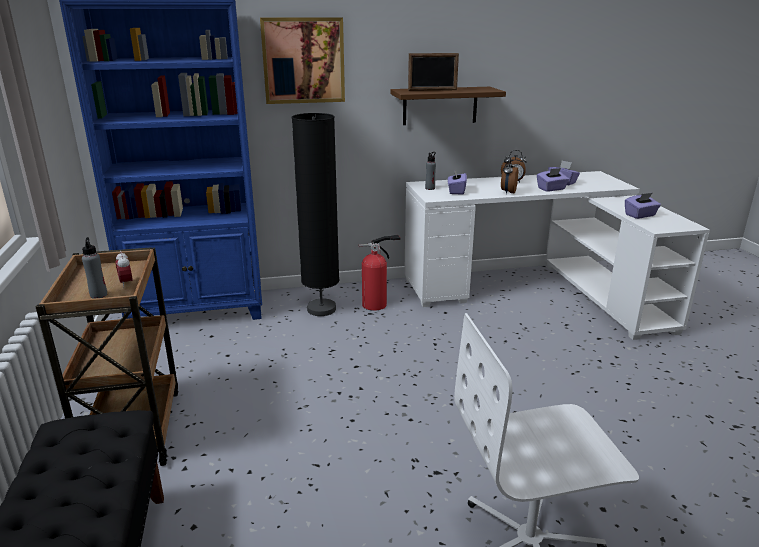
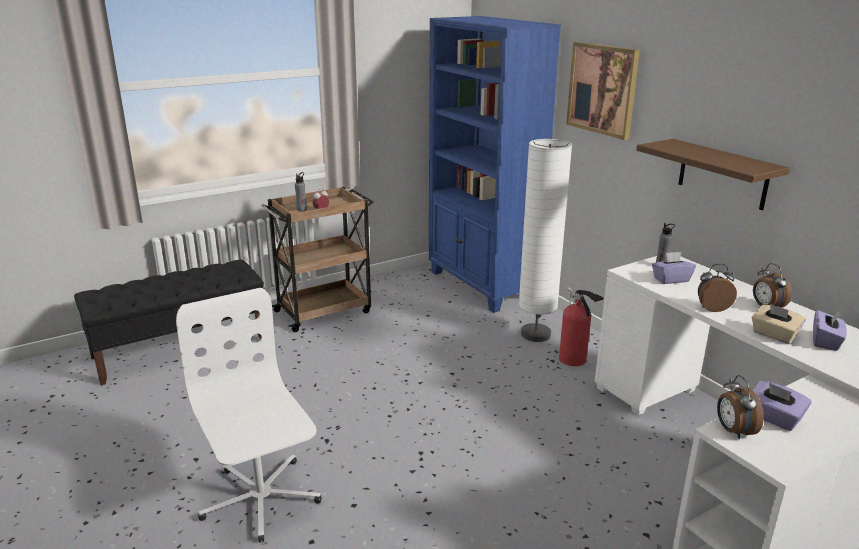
camera: 70 degrees right, 0 degrees up
black floor lamp [292,113,340,316] -> white floor lamp [519,139,572,342]
picture frame [408,53,459,91] -> none
purple tissue box [537,168,569,192] -> beige tissue box [752,304,806,344]
none -> alarm clock [717,375,764,439]

